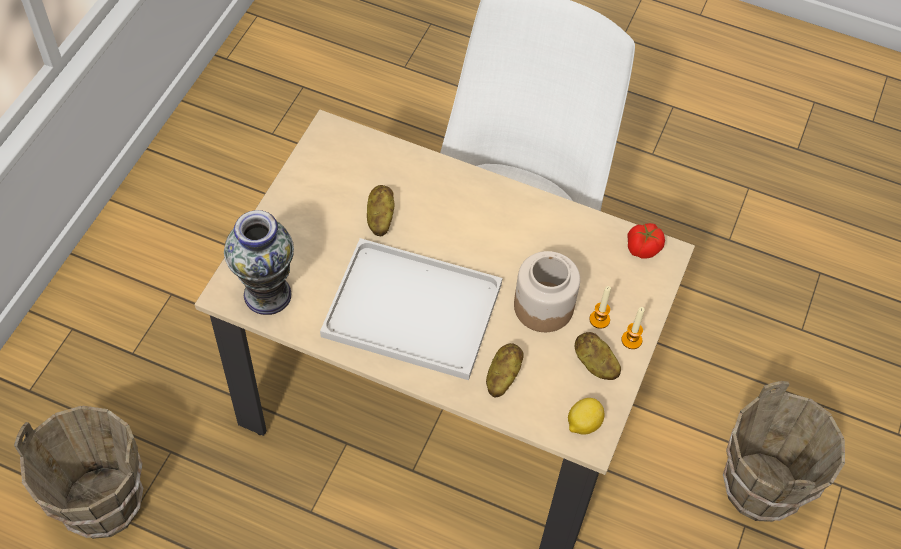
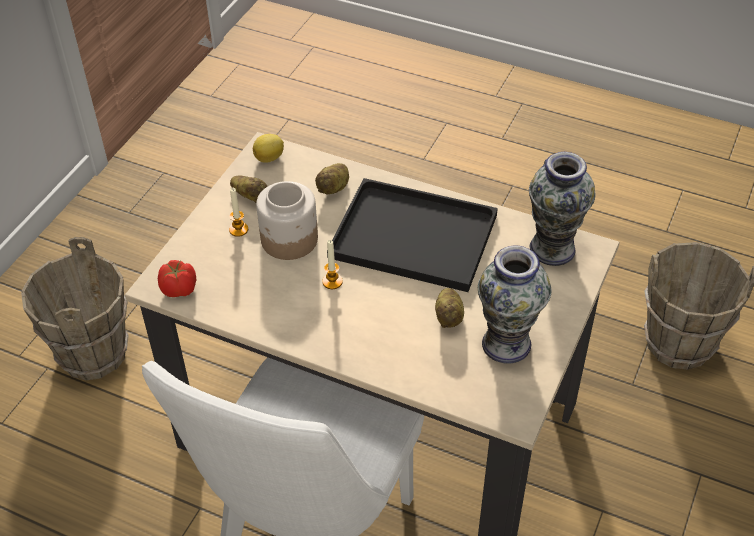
camera: 175 degrees left, 10 degrees down
white tray [320,238,502,380] -> black tray [327,178,498,292]
candle [621,307,645,349] -> candle moved to [322,240,343,289]
none -> vase [478,246,551,364]

